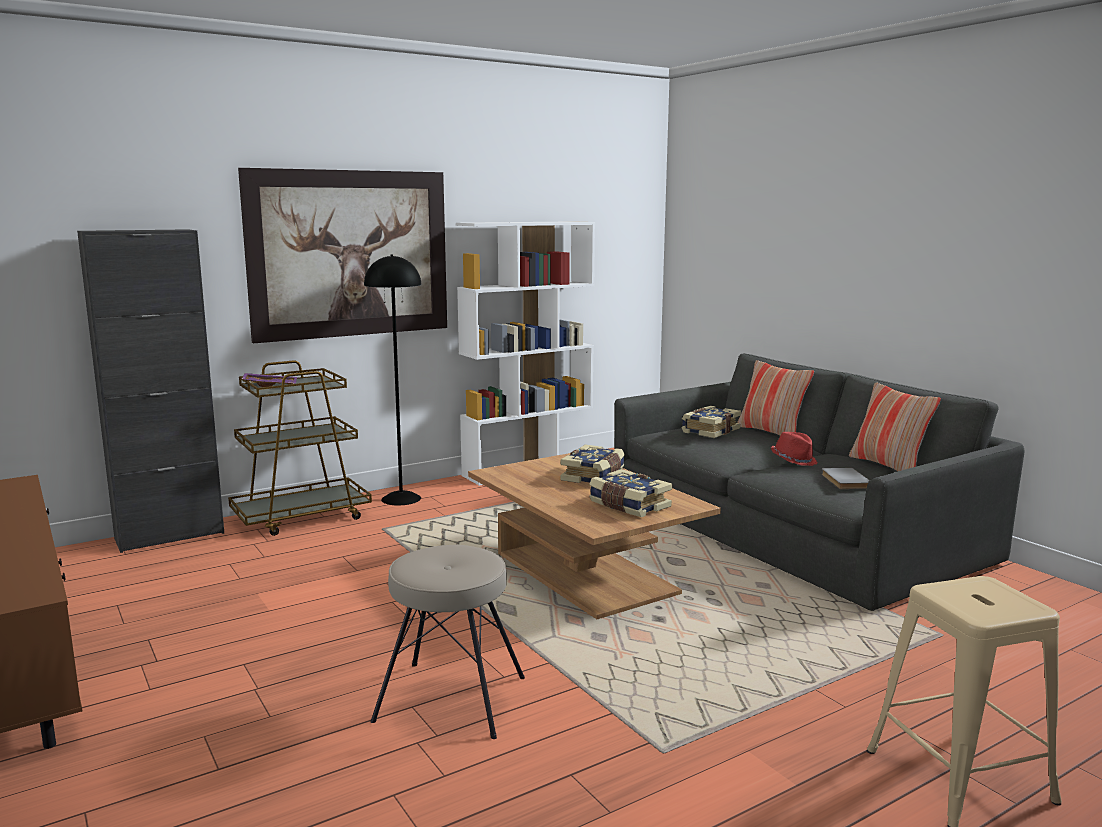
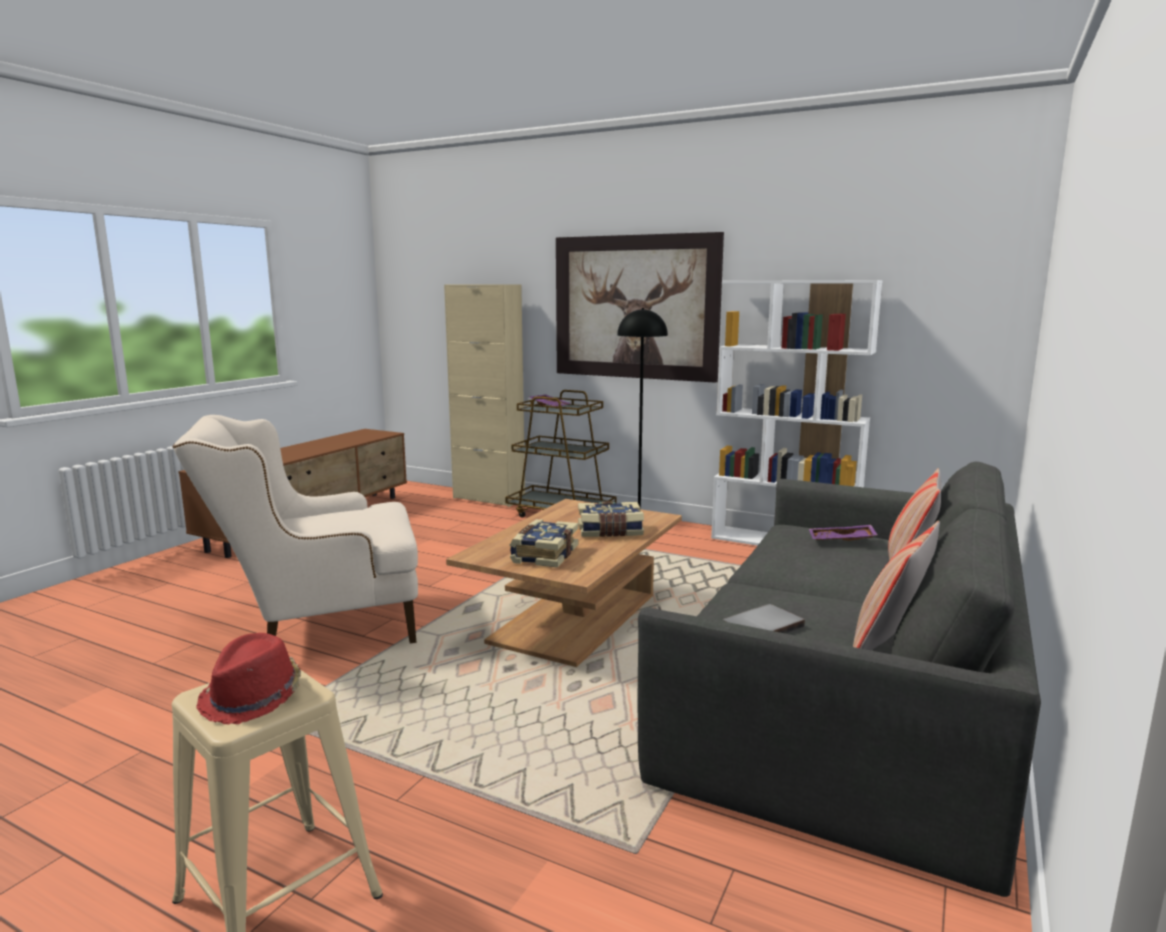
camera: 60 degrees right, 0 degrees up
black cabinet [77,229,224,553] -> beige cabinet [444,284,525,507]
beige stool [371,545,525,739] -> beige armchair [172,415,418,644]
book [681,406,741,438] -> purple tray [809,525,878,541]
red hat [771,432,817,466] -> red hat moved to [197,633,301,725]

